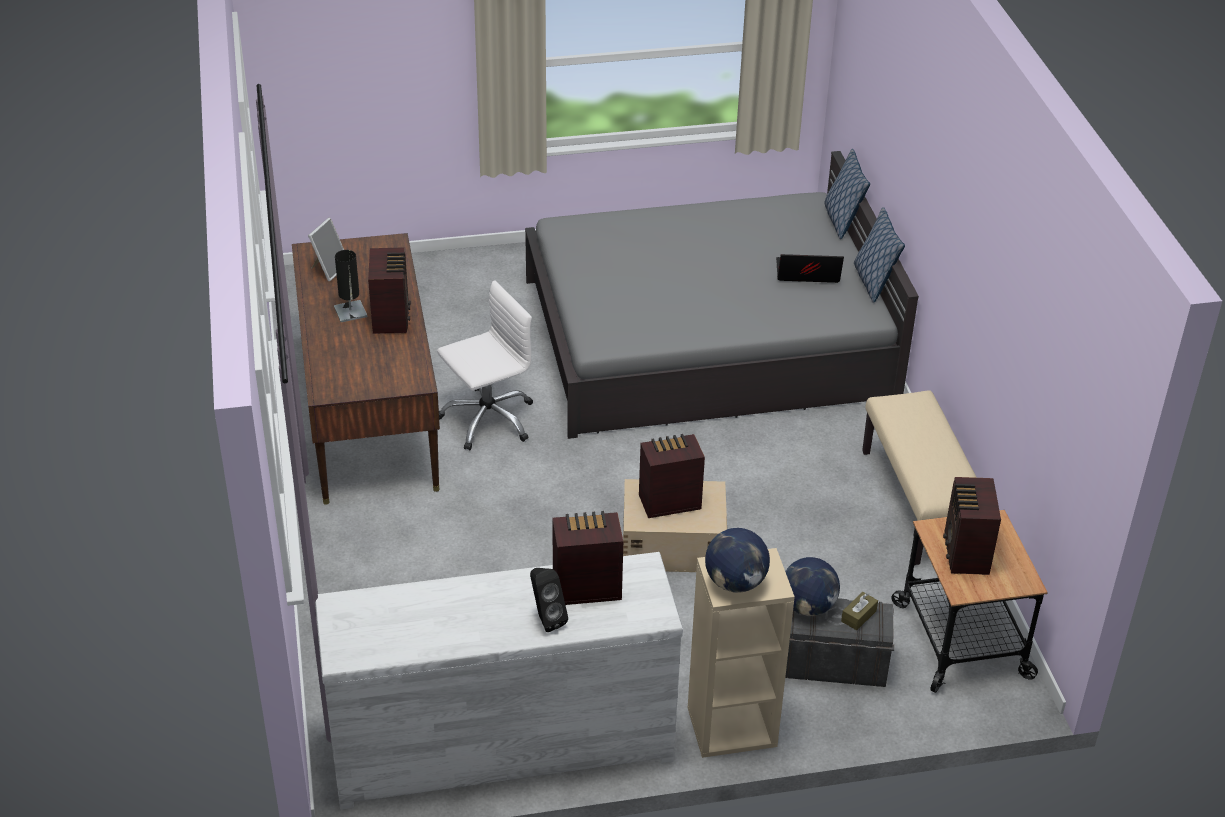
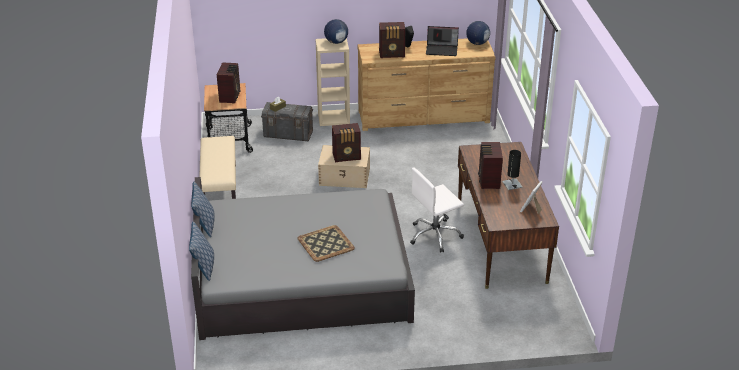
camera: 175 degrees left, 5 degrees down
white dresser [315,552,683,810] -> brown dresser [357,38,496,131]
laptop [776,254,844,283] -> laptop moved to [426,26,459,56]
globe [785,557,840,616] -> globe moved to [466,21,490,45]
none -> tray [297,225,355,262]

